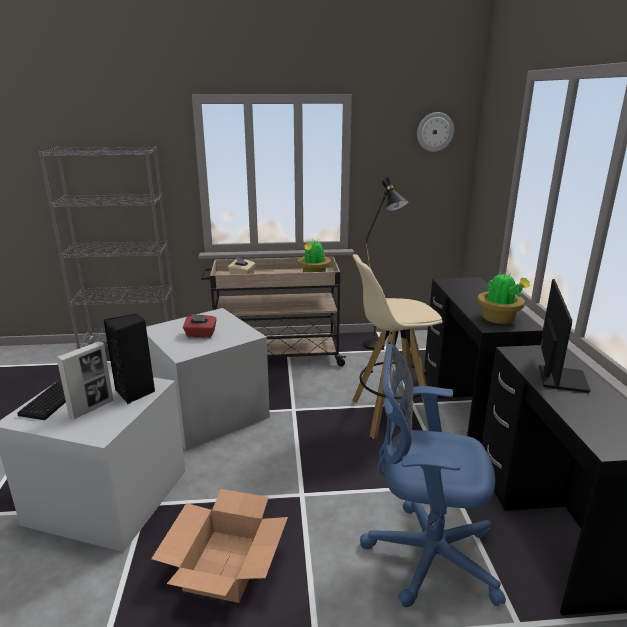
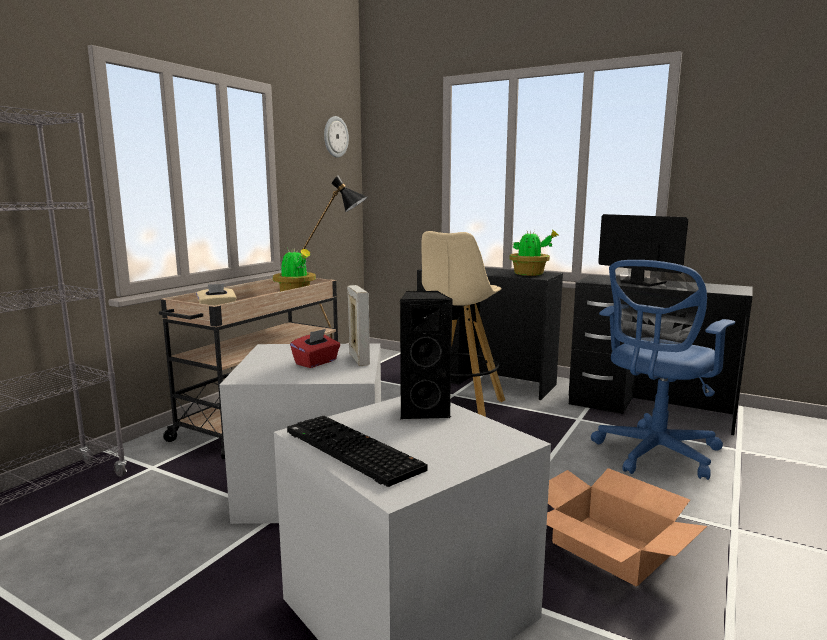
camera: 55 degrees left, 10 degrees down
picture frame [56,341,113,419] -> picture frame moved to [347,285,370,366]

